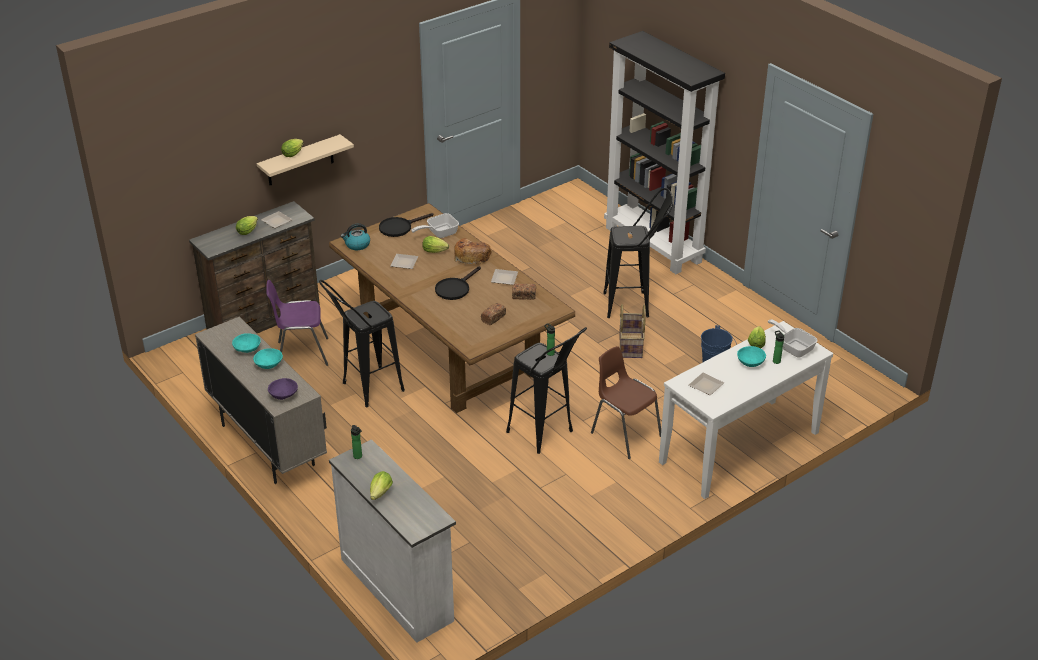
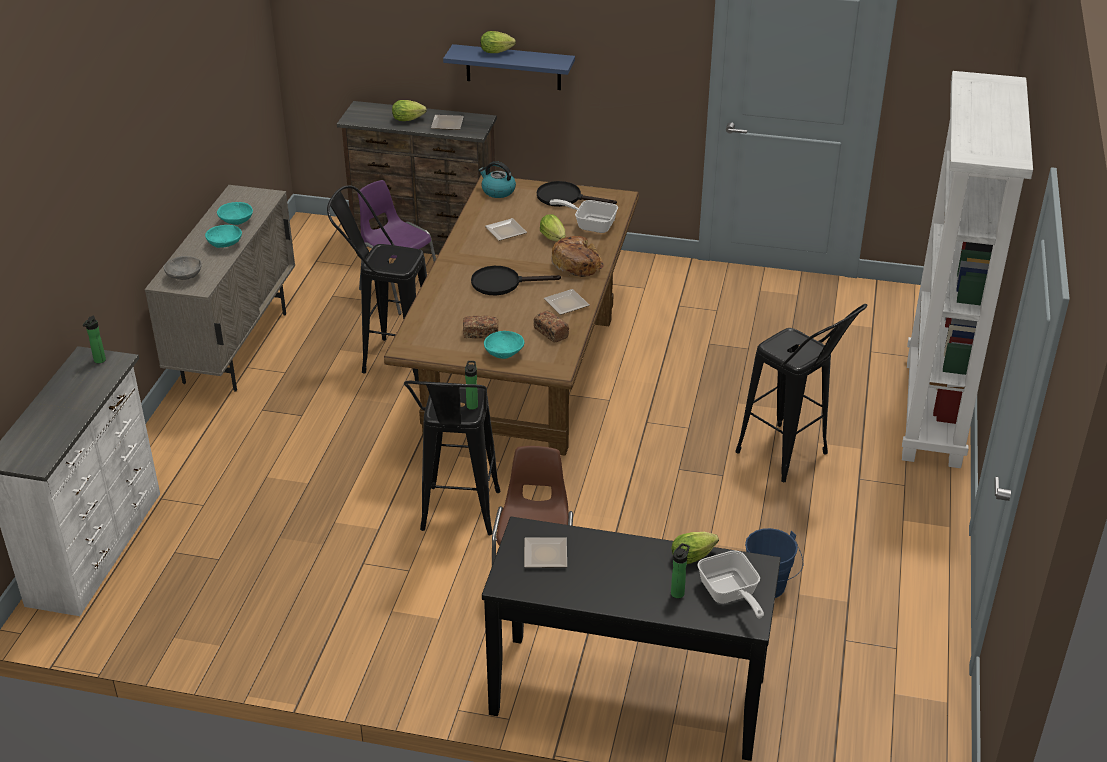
camera: 50 degrees right, 0 degrees up
beige shelf [257,134,354,185] -> blue shelf [443,44,575,90]
purple bowl [268,378,298,400] -> grey bowl [164,256,202,280]
lettuce [370,471,393,500] -> none
black bookcase [604,31,725,274] -> white bookcase [902,71,1033,468]
basket [619,304,646,358] -> none
white console table [659,321,833,499] -> black console table [482,517,781,761]
turquoise bowl [737,346,766,367] -> turquoise bowl moved to [484,331,524,359]
frying pan [768,319,818,358] -> frying pan turned 150 degrees clockwise [697,550,764,618]

